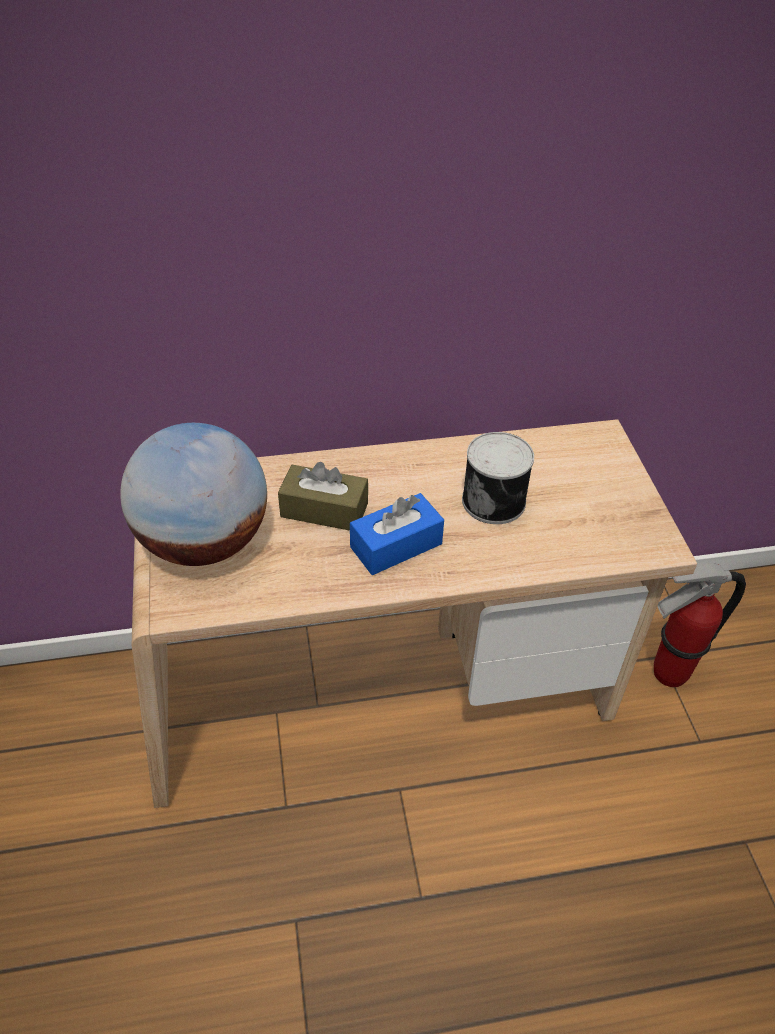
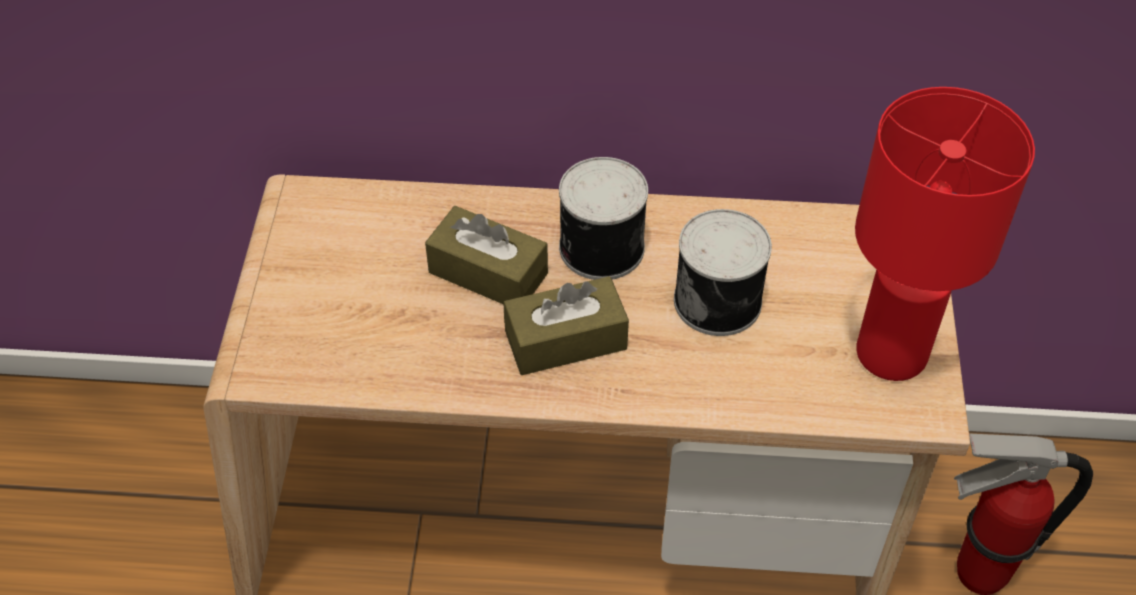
camera: 15 degrees right, 5 degrees up
globe [120,423,267,566] -> none
blue tissue box [350,493,444,575] -> brown tissue box [503,276,629,375]
none -> can [559,157,648,280]
none -> red table lamp [855,87,1035,381]

